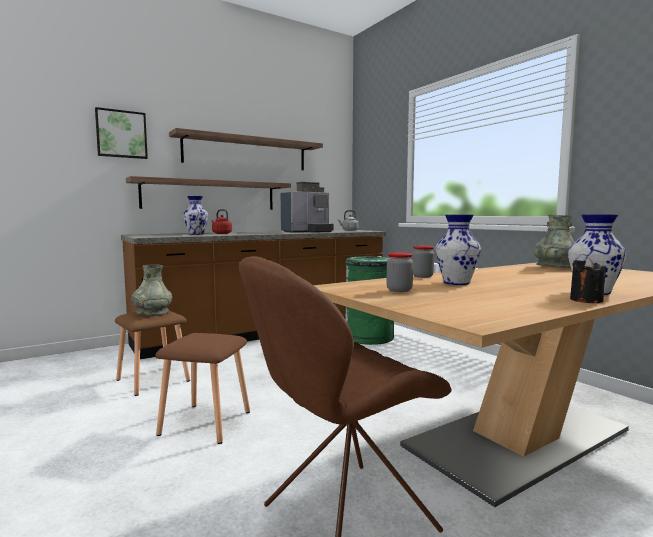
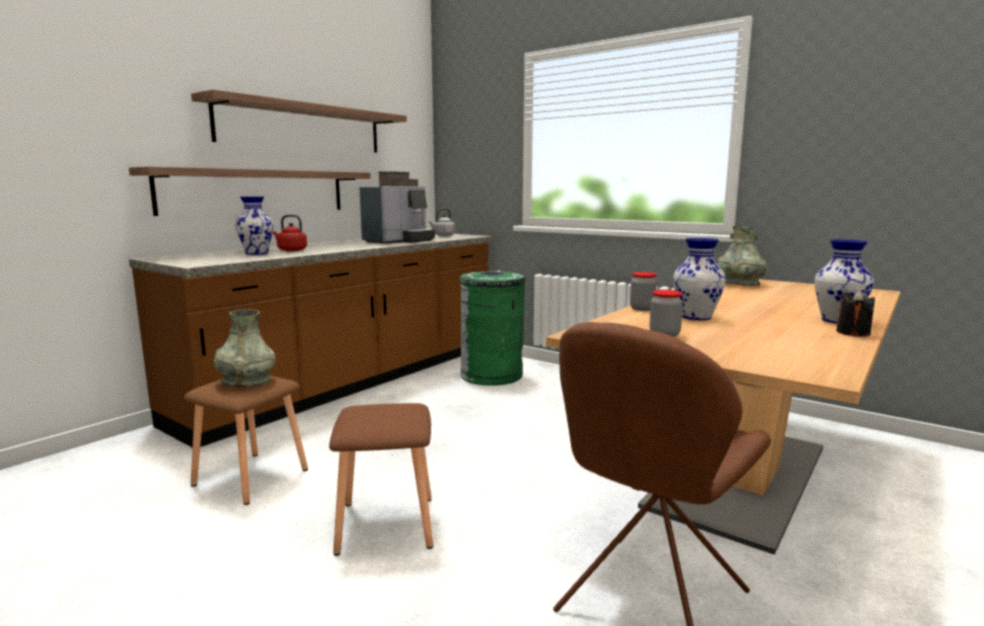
camera: 20 degrees left, 5 degrees up
picture [95,107,148,159] -> none

